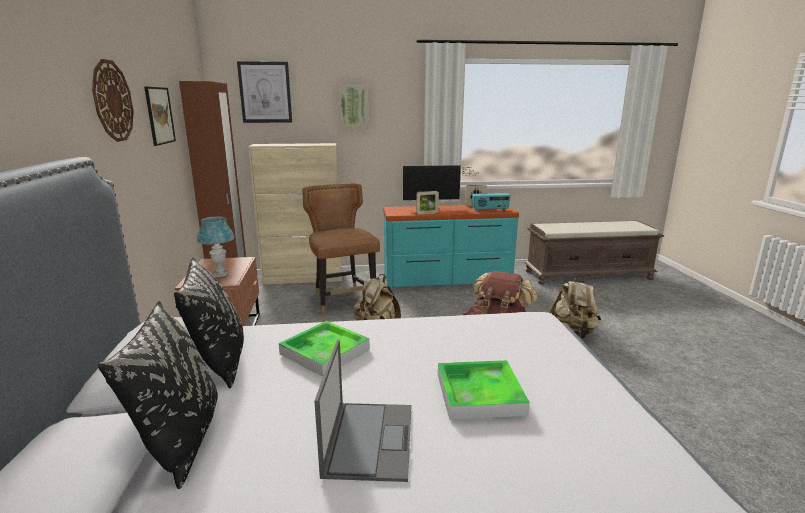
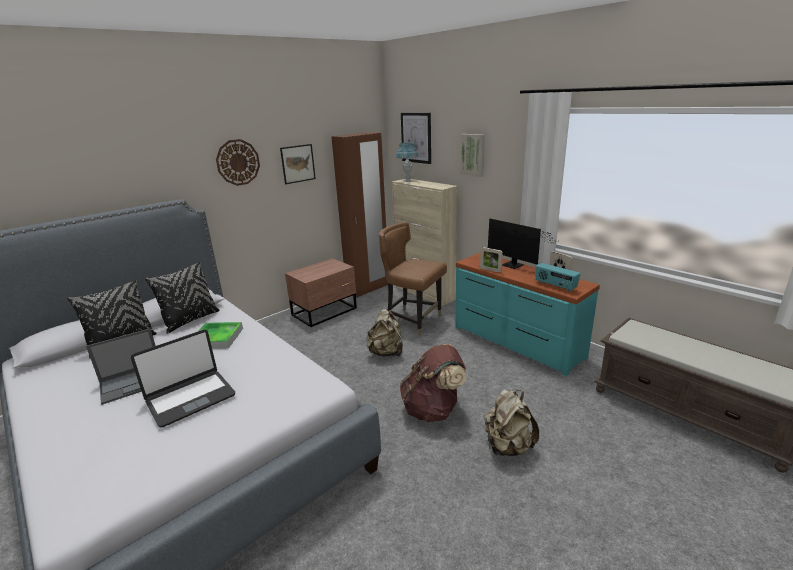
camera: 55 degrees right, 5 degrees up
blue table lamp [197,216,235,277] -> blue table lamp moved to [396,142,418,182]
brown chair [302,183,380,314] -> brown chair turned 90 degrees counterclockwise [379,222,447,336]
tray [438,360,530,420] -> laptop [131,330,235,428]

